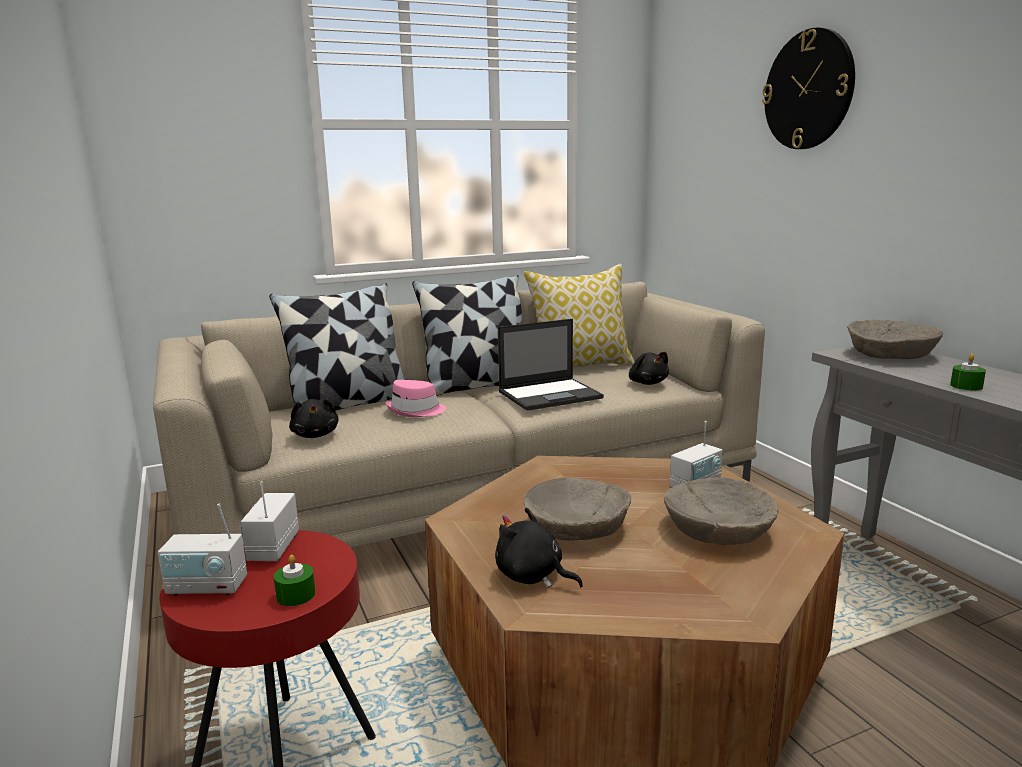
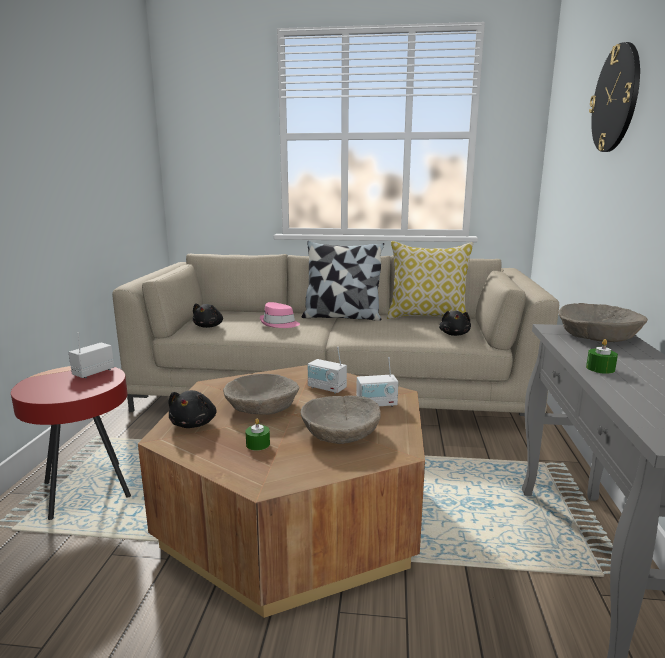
camera: 30 degrees right, 0 degrees up
radio [158,504,247,596] -> radio moved to [308,347,347,394]
pillow [269,283,404,411] -> none
green candle [274,555,315,606] -> green candle moved to [245,419,270,451]
black plush toy [495,507,583,588] -> black plush toy turned 150 degrees counterclockwise [168,390,217,428]
laptop [498,319,604,411] -> none

